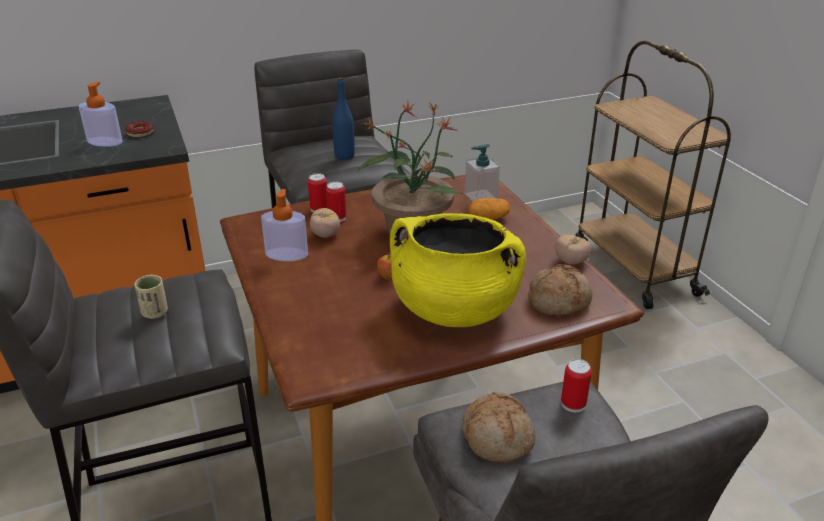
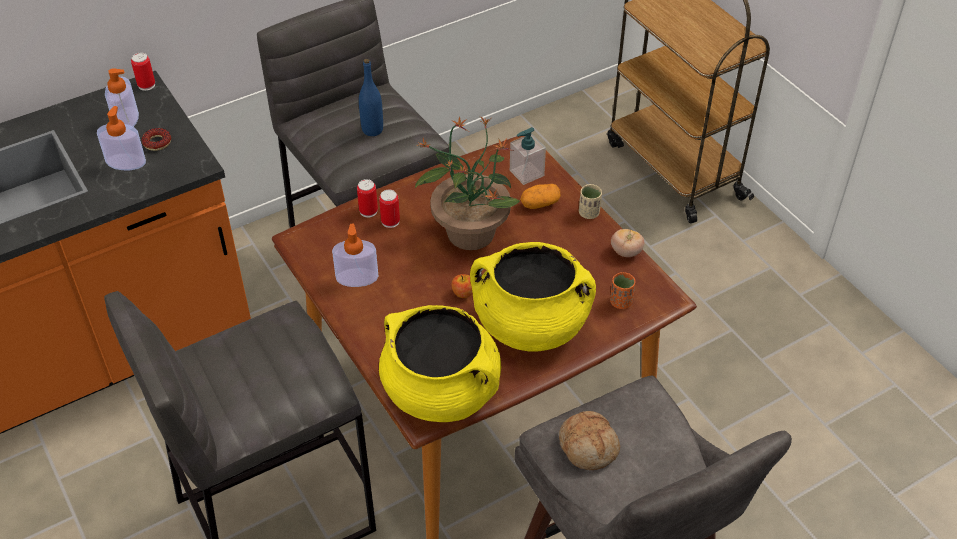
camera: 10 degrees left, 15 degrees up
beige cup [135,275,168,319] -> beige cup moved to [579,184,602,219]
tomato [310,208,340,238] -> none
bread [528,264,593,316] -> orange cup [610,272,635,309]
can [561,359,592,412] -> can moved to [131,53,155,91]
none -> soap dispenser [105,68,139,127]
none -> yellow cooking pot [379,305,501,422]

